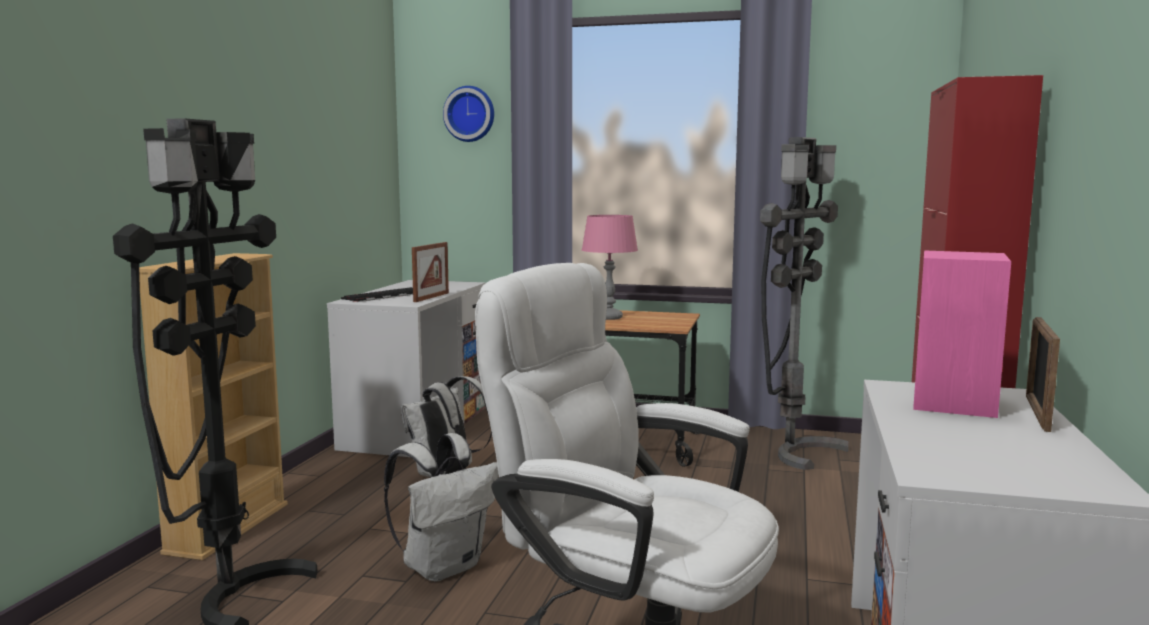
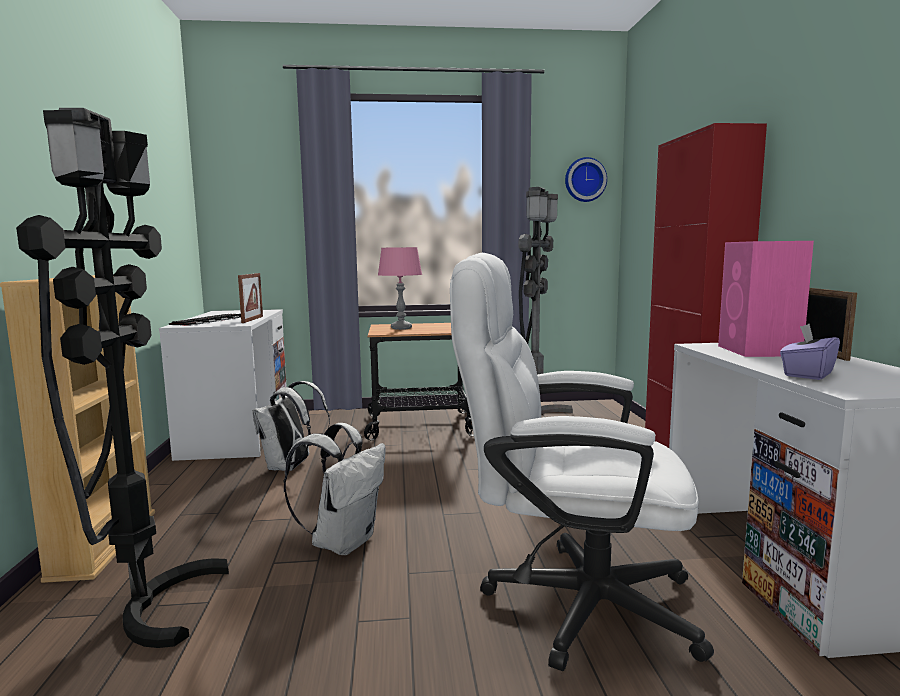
camera: 20 degrees left, 0 degrees up
wall clock [443,86,494,142] -> wall clock moved to [565,157,607,202]
none -> purple tissue box [780,324,840,380]

